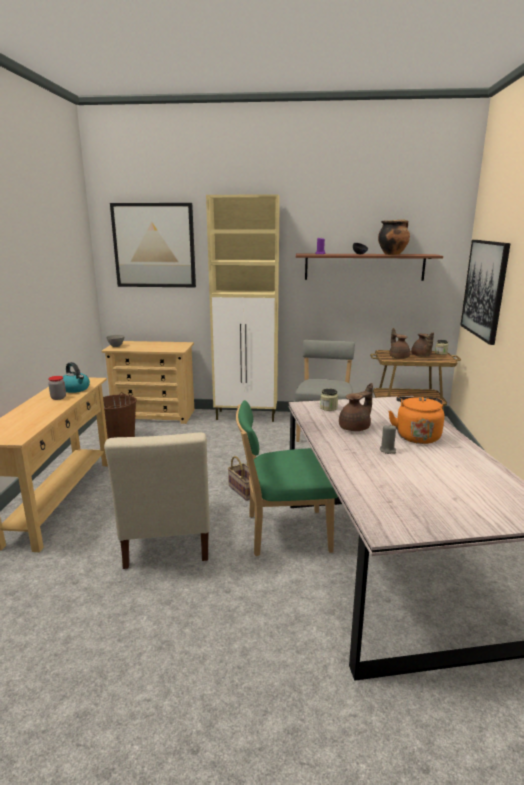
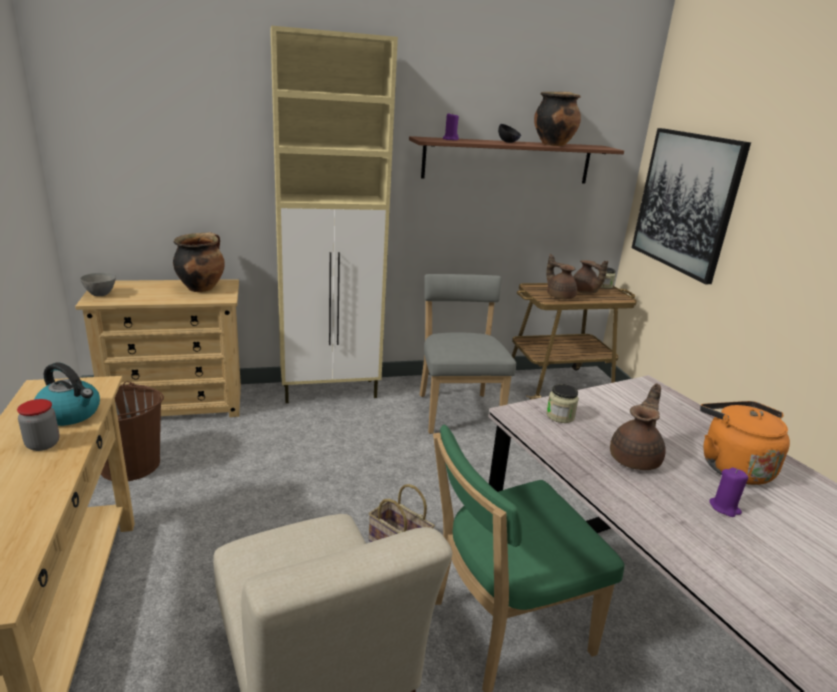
camera: 20 degrees left, 5 degrees up
picture [110,203,196,287] -> none
grey candle [380,425,396,454] -> purple candle [709,468,748,517]
none -> cooking pot [173,232,225,292]

